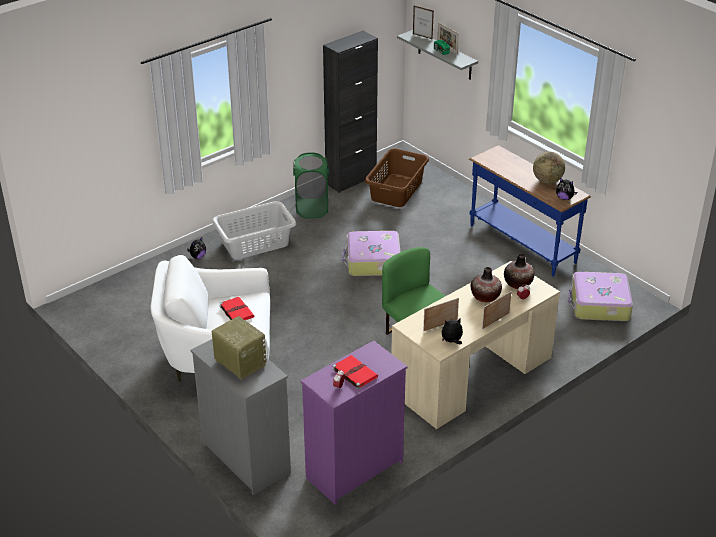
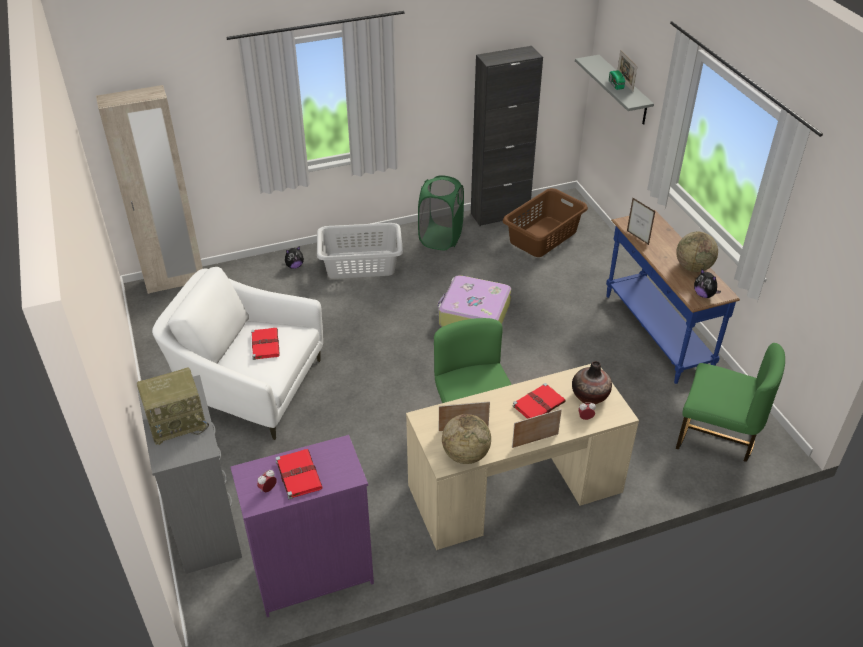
camera: 20 degrees right, 5 degrees up
radio [211,316,267,380] -> radio turned 90 degrees clockwise [137,367,209,445]
picture frame [413,6,434,40] -> picture frame moved to [627,198,656,245]
plush toy [442,318,463,344] -> globe [442,414,491,464]
vase [470,267,502,302] -> red book [513,383,566,419]
suitcase [568,272,633,321] -> green chair [676,343,785,462]
none -> beige wardrobe [96,85,203,294]

